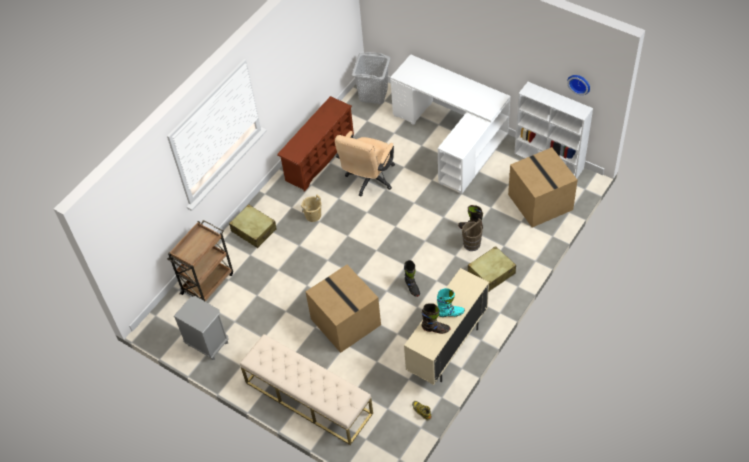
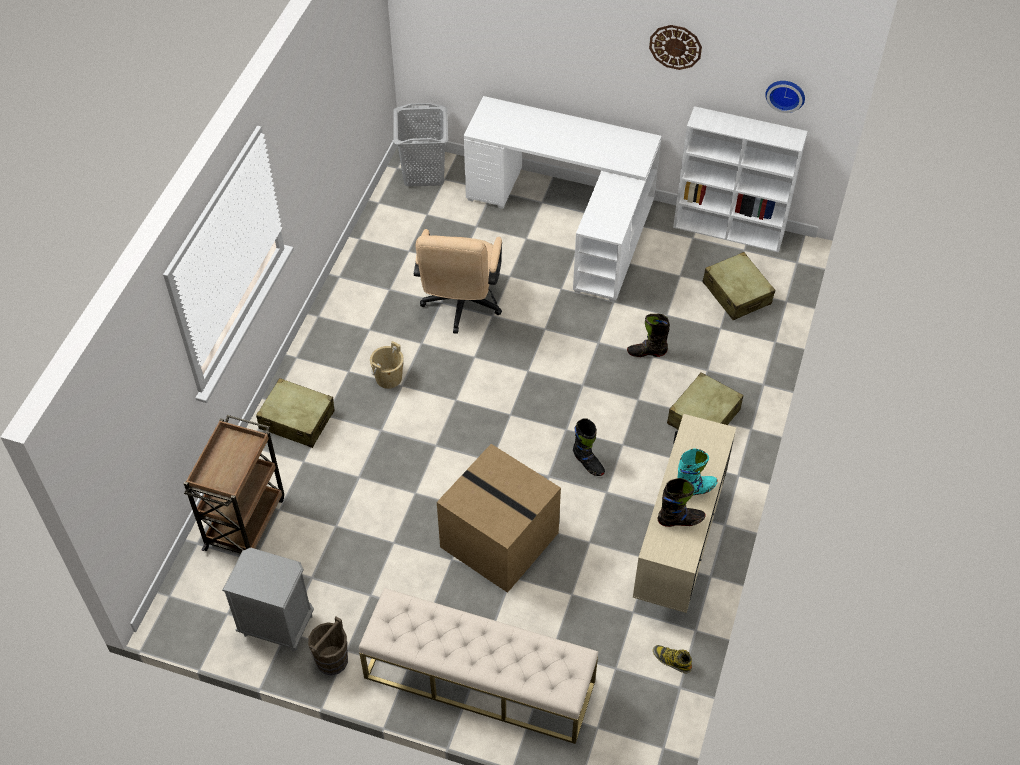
camera: 20 degrees left, 0 degrees up
brown shoe rack [277,96,354,192] -> none
brown bucket [462,218,483,251] -> brown bucket moved to [308,617,348,675]
cardboard box [508,147,578,227] -> beige suitcase [702,252,775,320]
none -> wall clock [649,25,702,70]

